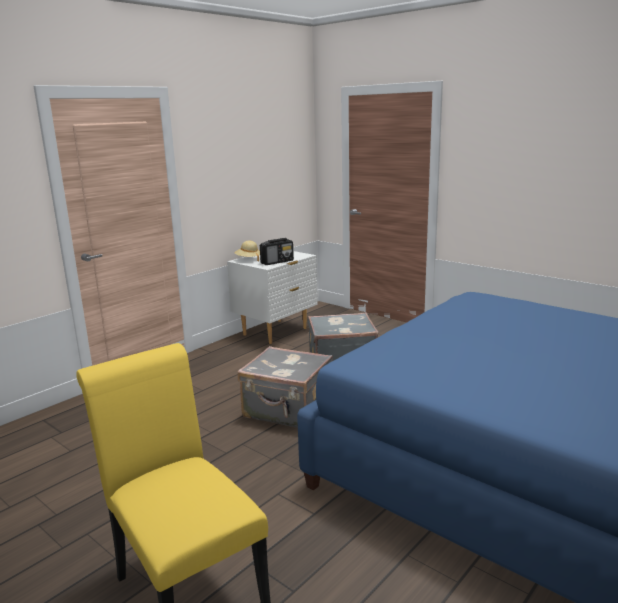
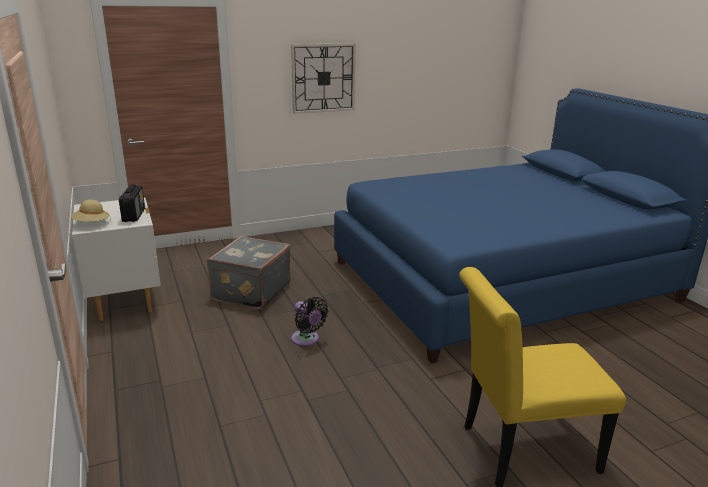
camera: 65 degrees left, 5 degrees up
grey suitcase [238,346,333,428] -> black fan [291,297,328,346]
none -> wall clock [291,43,356,114]

